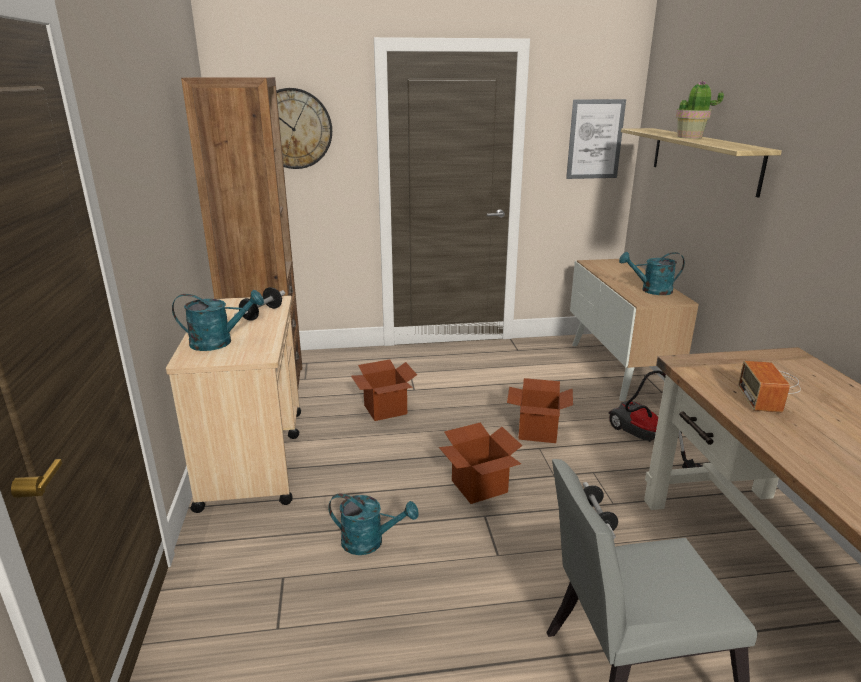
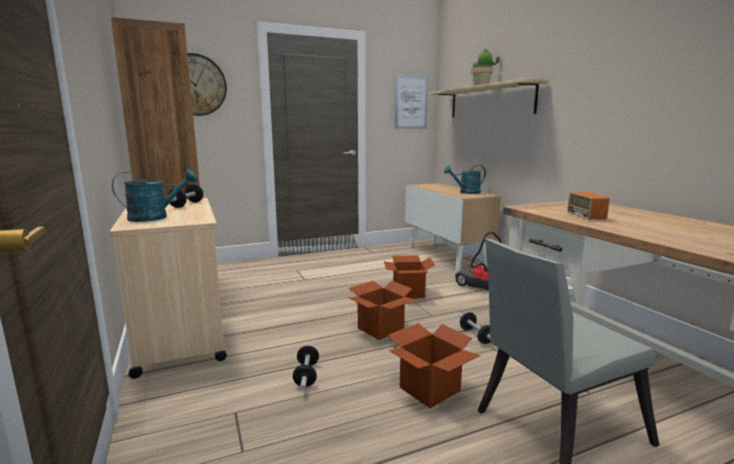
camera: 15 degrees left, 10 degrees down
turquoise watering can [328,494,418,555] -> dumbbell [293,345,319,390]
cardboard box [351,359,417,421] -> cardboard box moved to [388,323,480,408]

